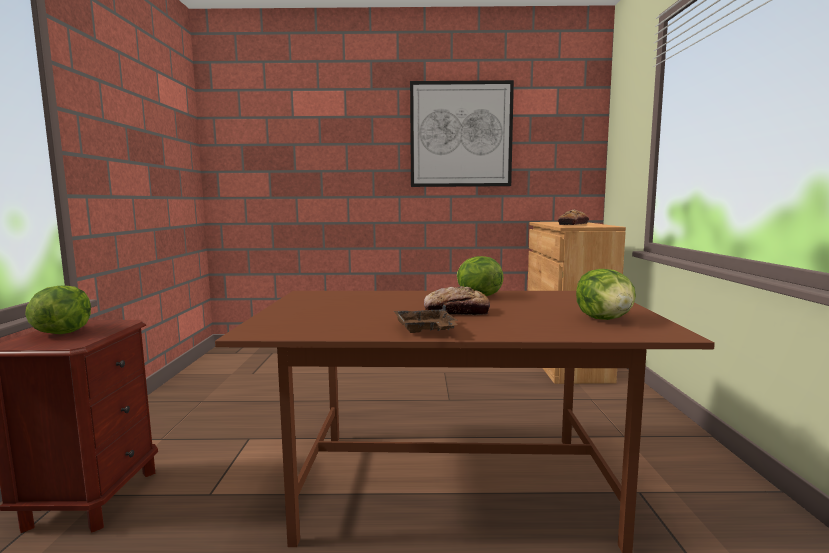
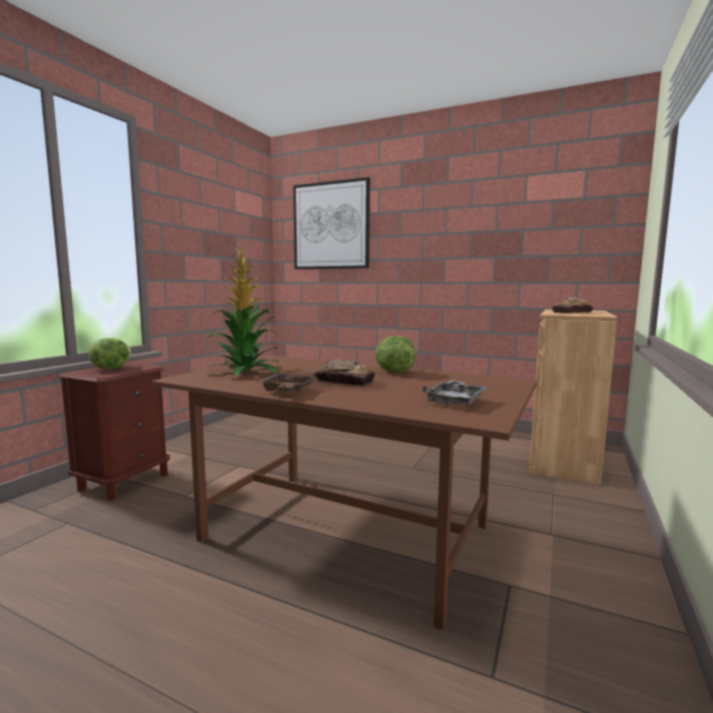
camera: 25 degrees right, 0 degrees up
picture [410,80,514,187] -> picture moved to [293,177,370,269]
lettuce [576,269,636,320] -> grey tray [422,380,488,406]
none -> potted plant [203,247,279,375]

